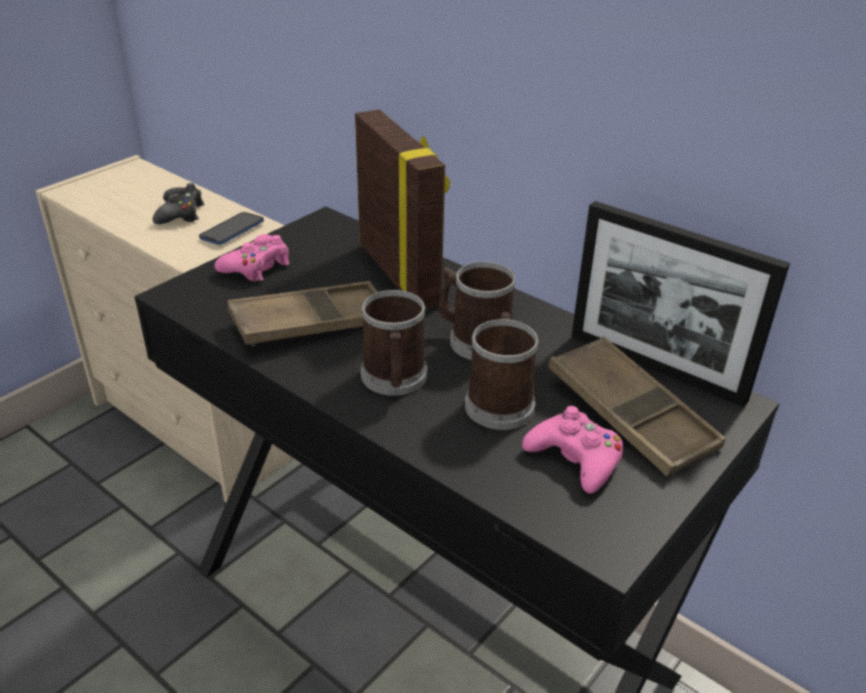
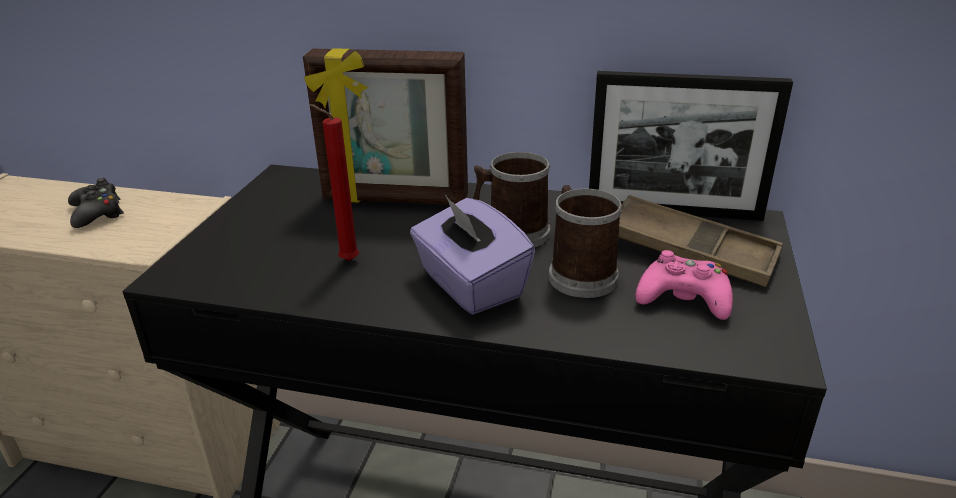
camera: 25 degrees left, 5 degrees down
phone [199,212,264,245] -> none
pink game controller [215,234,290,282] -> none
brown tray [227,281,377,346] -> red candle [310,104,359,261]
picture frame [355,109,450,308] -> picture frame turned 150 degrees clockwise [303,48,468,205]
mug [361,290,427,396] -> purple tissue box [410,195,535,315]

